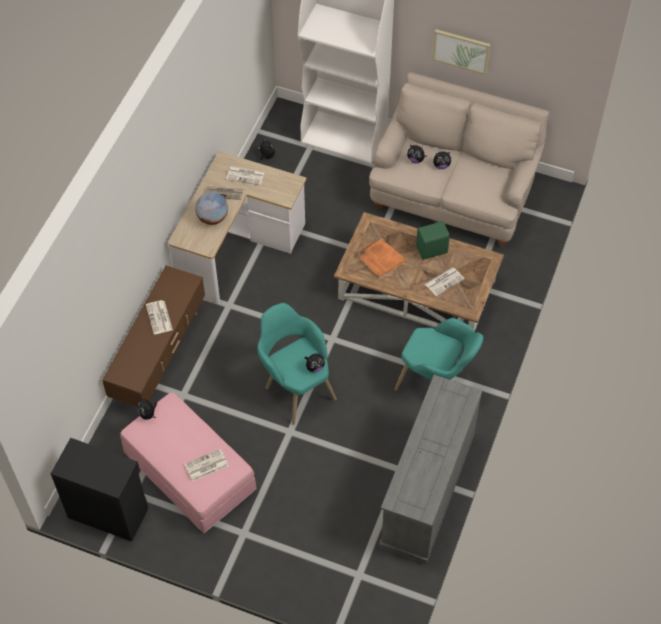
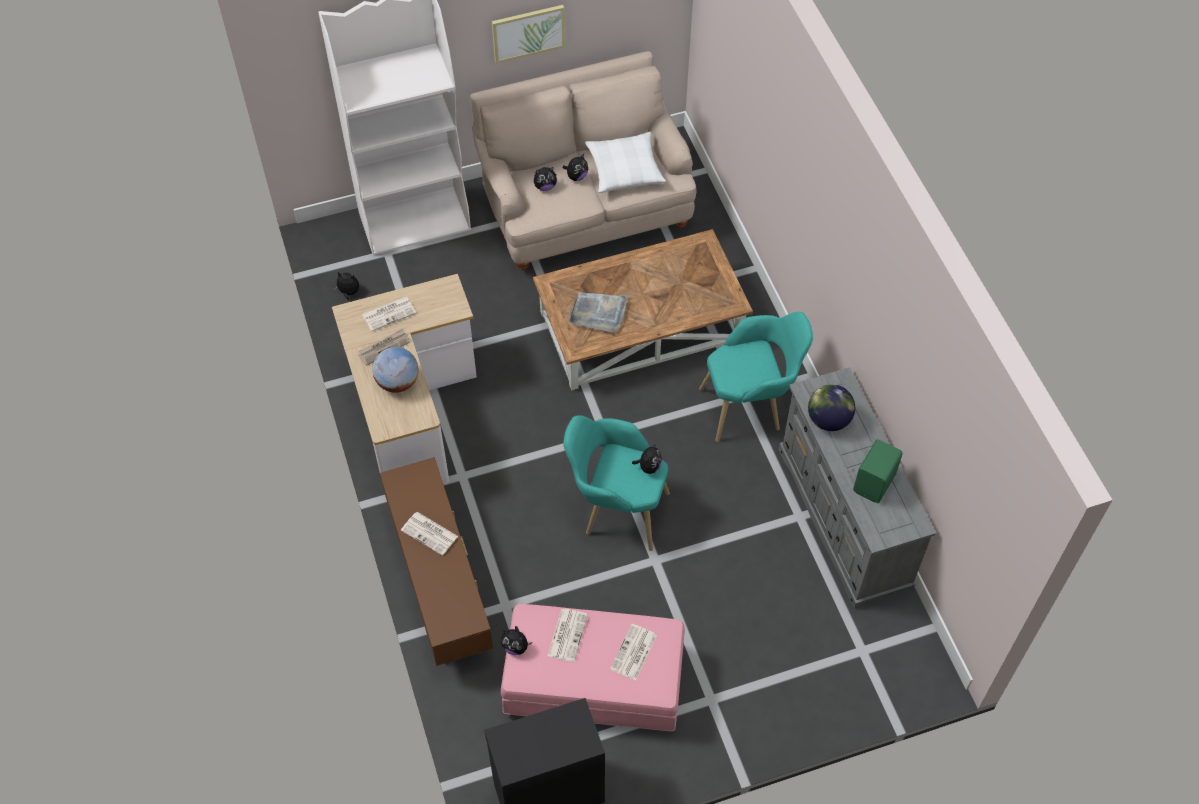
camera: 40 degrees left, 0 degrees up
orange tray [358,239,407,276] -> grey tray [569,293,628,332]
green speaker [416,221,450,260] -> green speaker moved to [853,440,903,503]
newspaper [425,267,464,296] -> newspaper moved to [548,609,588,662]
none -> white pillow [585,132,666,193]
none -> globe [808,384,855,431]

